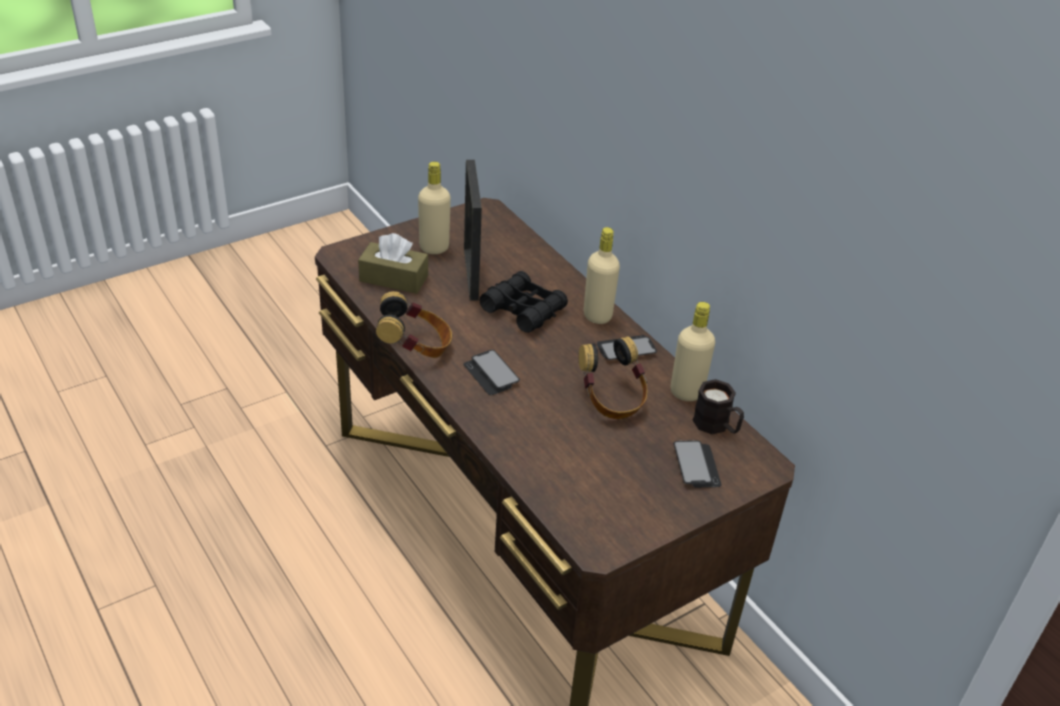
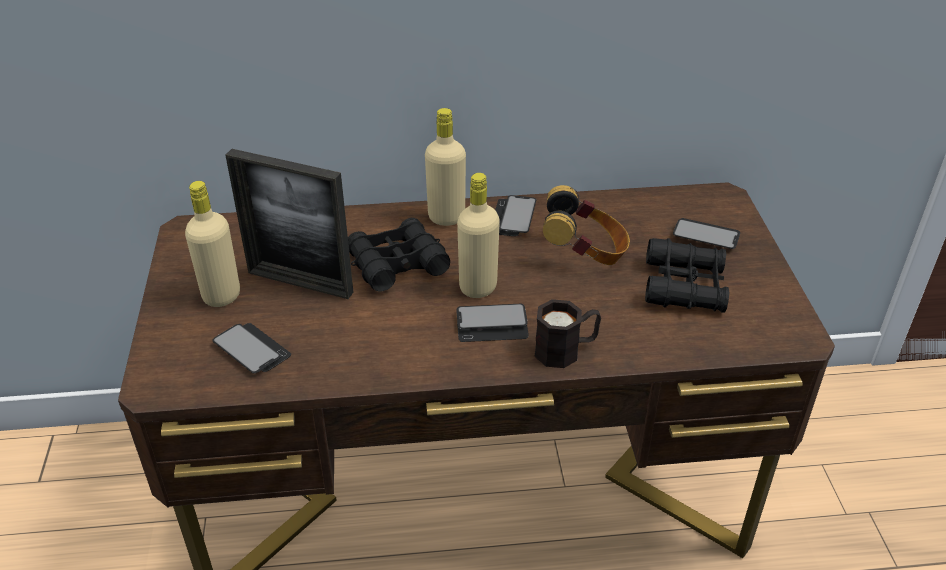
camera: 60 degrees left, 0 degrees up
brown tissue box [358,233,428,294] -> phone [212,323,291,373]
headphones [376,291,452,358] -> none
beige bottle [671,302,715,401] -> beige bottle moved to [457,173,500,298]
black mug [692,379,744,434] -> black mug moved to [534,299,601,368]
none -> black binoculars [645,238,729,312]

